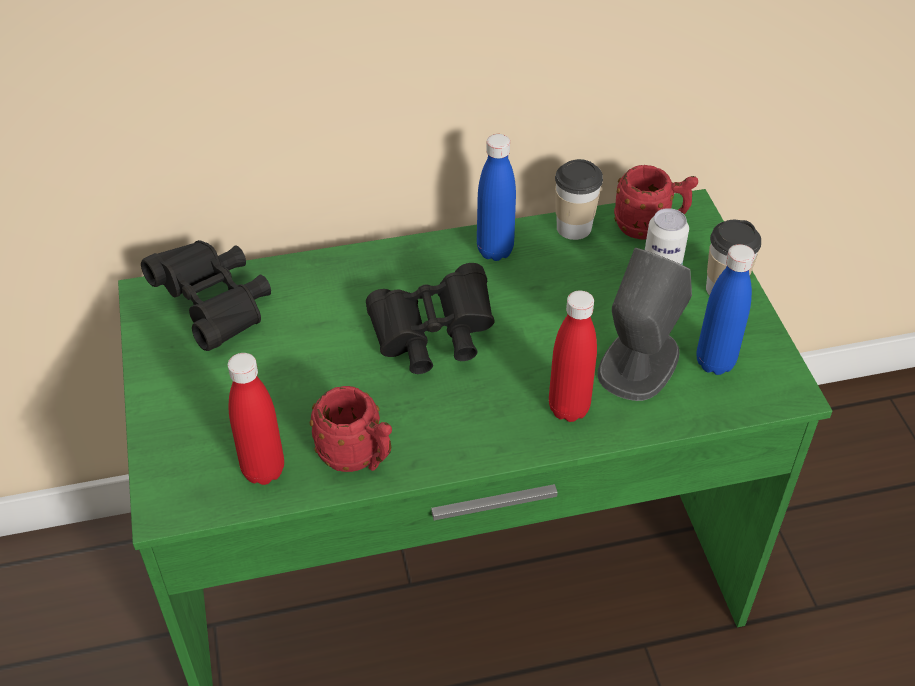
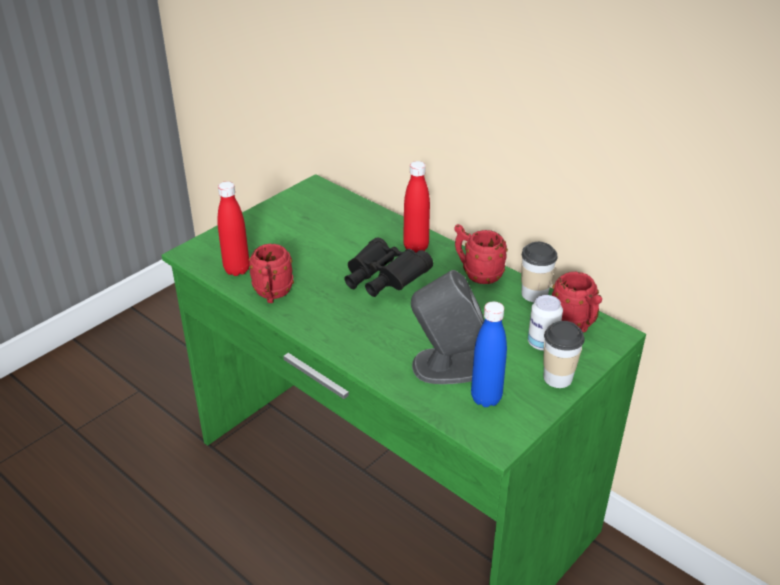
camera: 55 degrees right, 10 degrees down
black binoculars [141,240,271,351] -> none
blue bottle [477,134,516,261] -> red mug [454,224,508,284]
red bottle [549,291,597,422] -> red bottle moved to [403,161,430,252]

